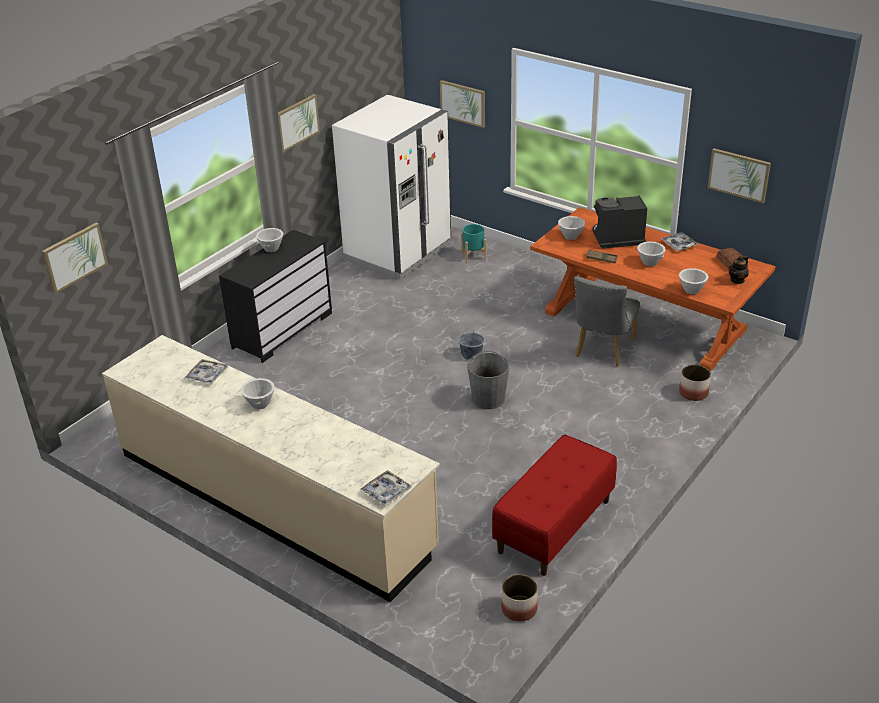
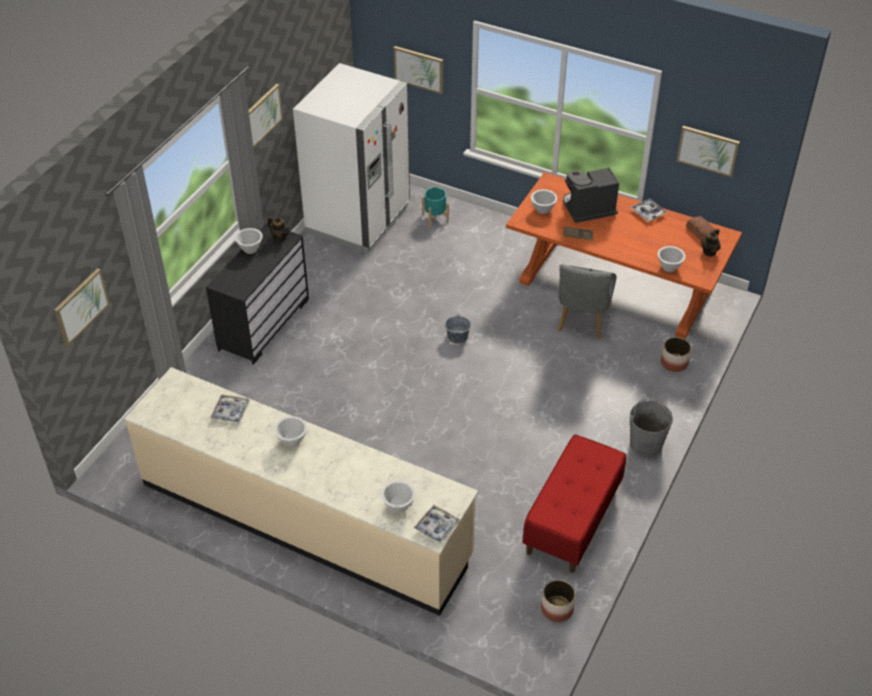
camera: 10 degrees left, 10 degrees up
grey bucket [467,351,510,409] -> grey bucket moved to [630,399,673,457]
white bowl [637,241,666,266] -> white bowl moved to [381,480,415,513]
none -> teapot [268,216,290,242]

